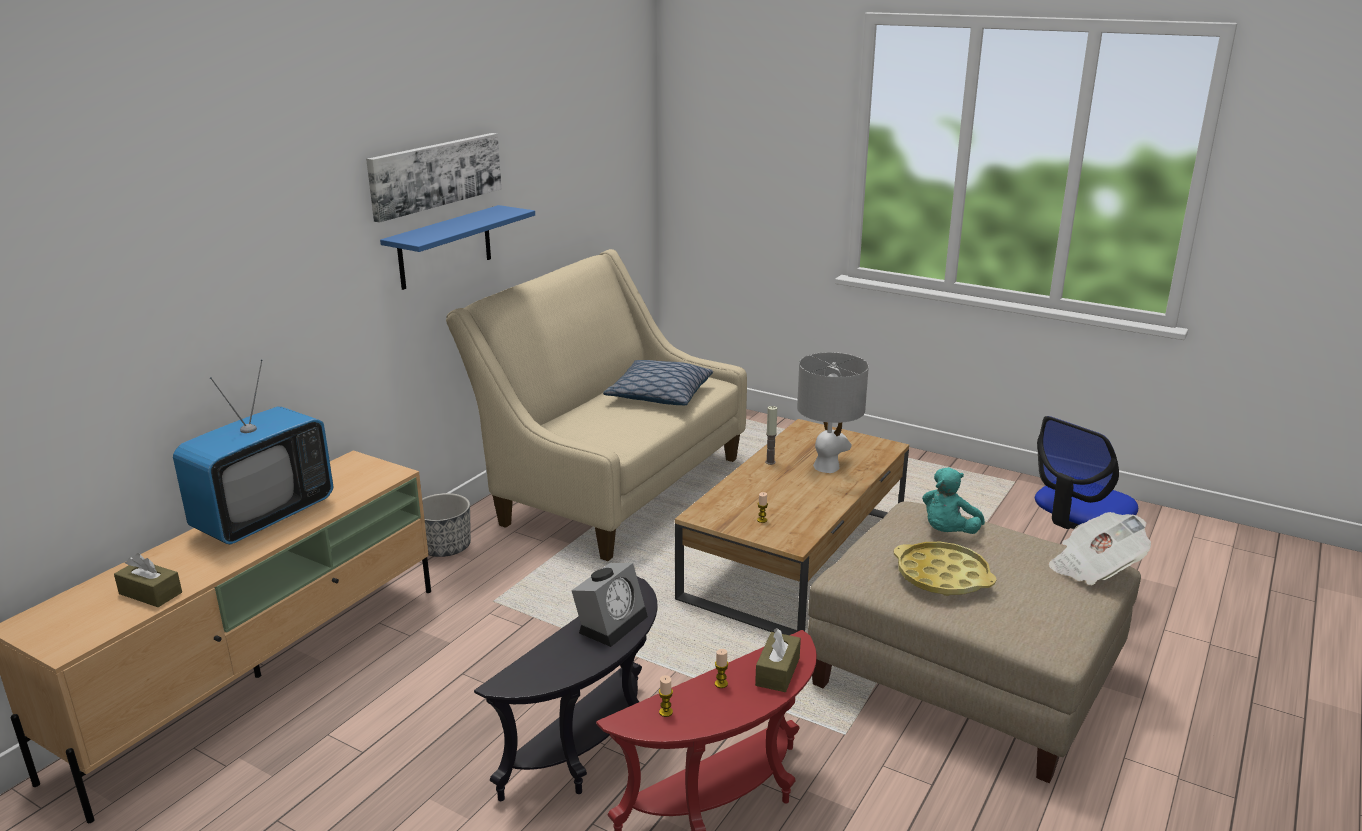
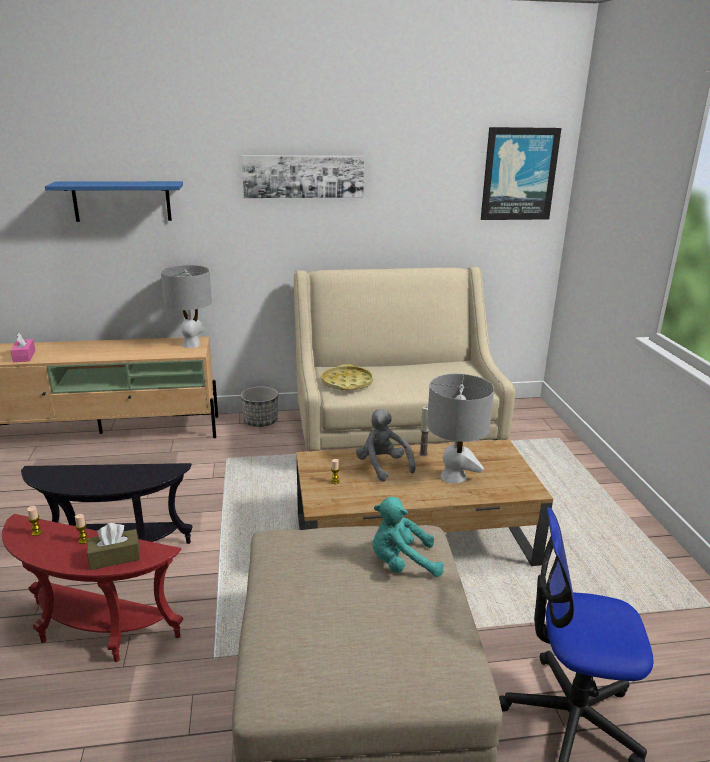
camera: 50 degrees right, 0 degrees up
brown tissue box [114,553,182,607] -> pink tissue box [10,333,36,362]
television [173,360,333,544] -> none
blue shelf [380,205,535,290] -> blue shelf moved to [45,181,183,222]
alarm clock [571,563,648,647] -> none
pillow [603,360,713,406] -> none
yellow tray [894,542,997,596] -> yellow tray moved to [322,364,373,390]
newspaper [1049,512,1151,585] -> none
none -> grey table lamp [161,265,212,348]
none -> grey plush toy [356,409,416,482]
none -> picture [481,127,561,220]

